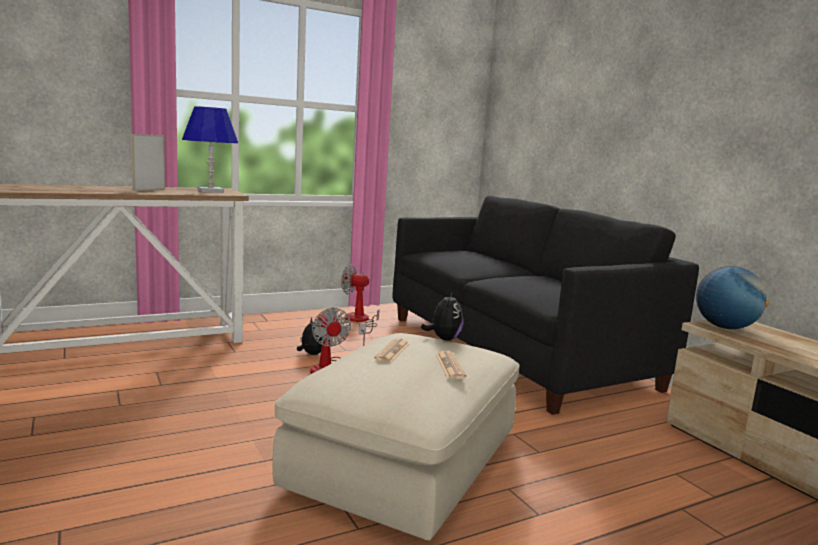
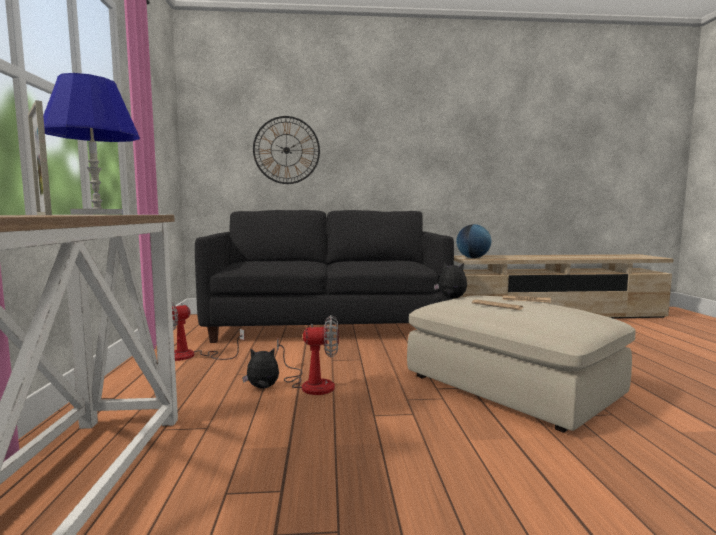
camera: 65 degrees left, 5 degrees down
none -> wall clock [253,116,320,184]

